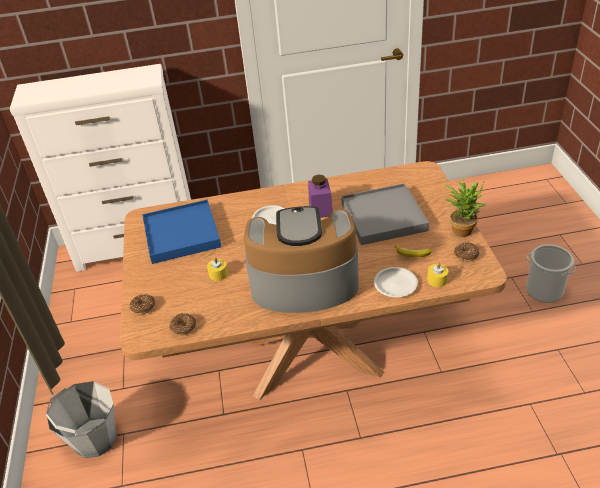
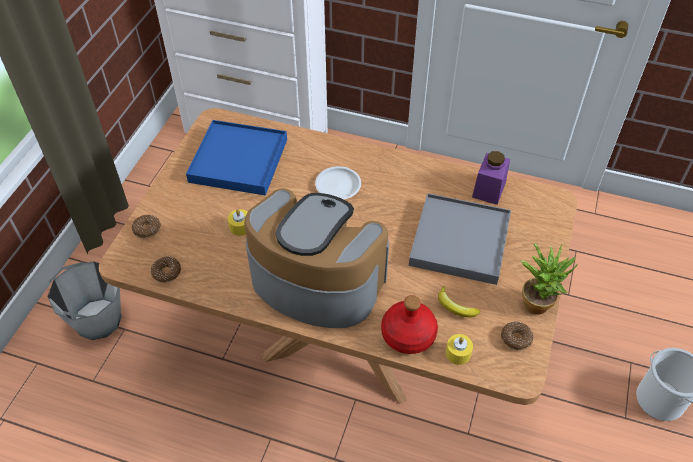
camera: 25 degrees right, 10 degrees up
purple jar [308,175,333,218] -> purple jar moved to [472,151,510,205]
white plate [374,267,418,297] -> red bottle [381,295,438,354]

